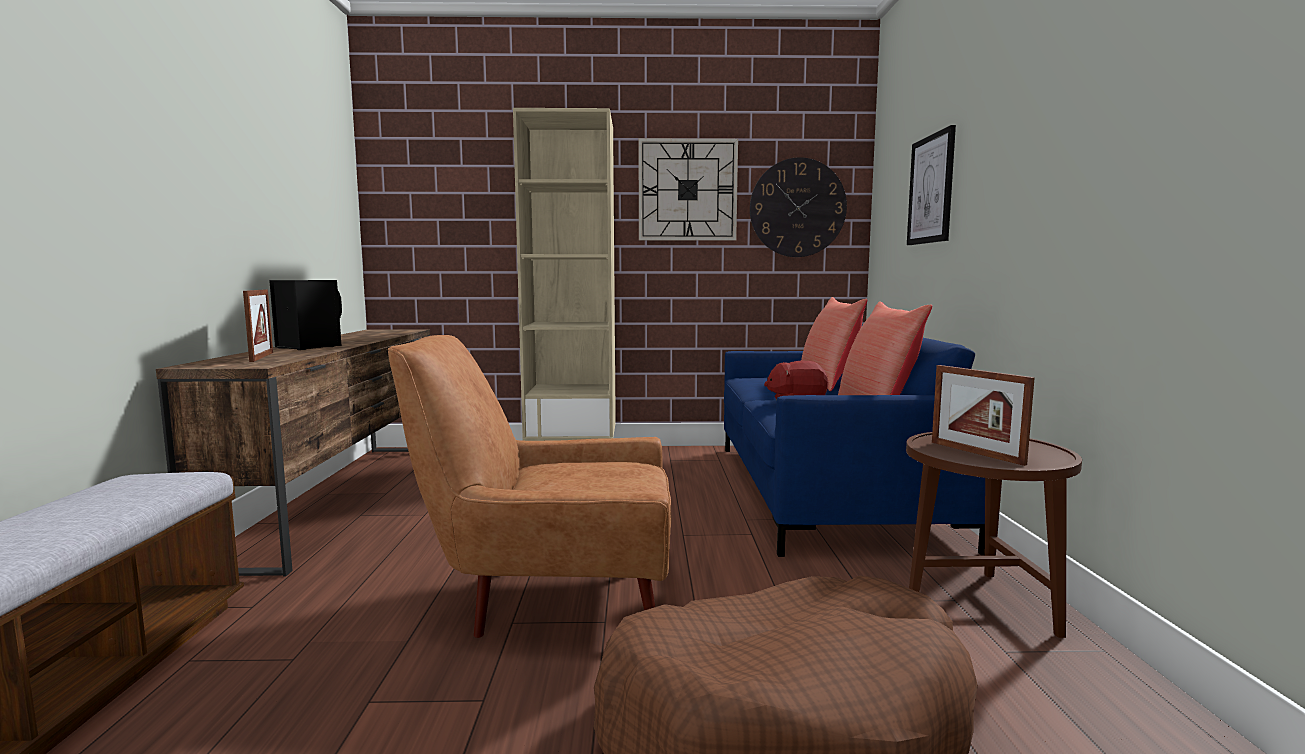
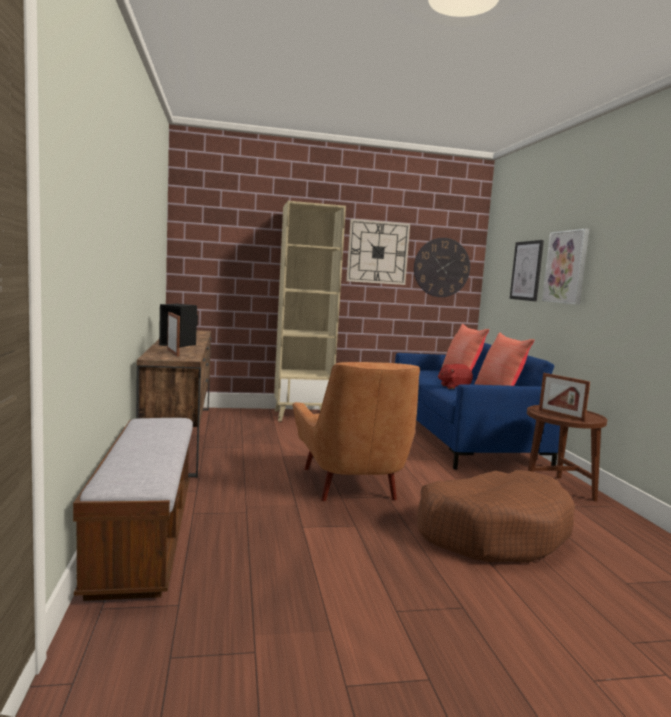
camera: 10 degrees left, 0 degrees up
brown armchair [388,335,671,638] -> brown armchair turned 90 degrees counterclockwise [293,362,420,501]
none -> picture [542,228,589,305]

